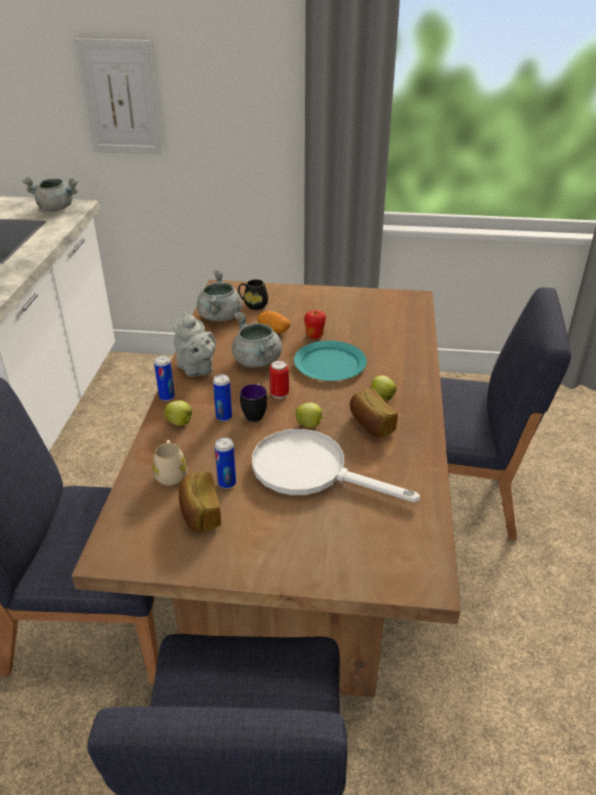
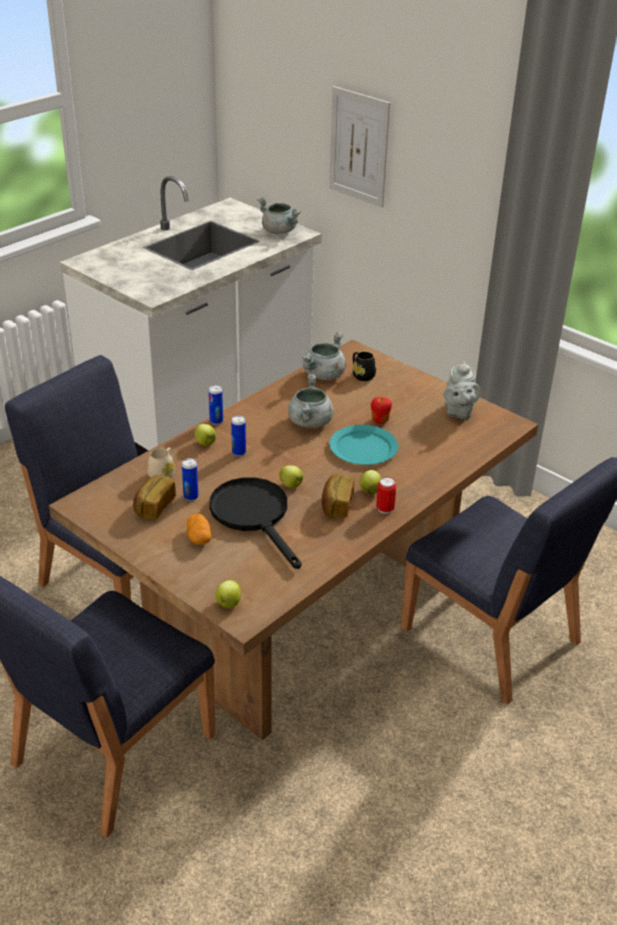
camera: 35 degrees right, 0 degrees up
grey teapot [174,313,216,377] -> grey teapot moved to [444,361,480,419]
mug [240,384,267,422] -> none
white frying pan [252,429,420,502] -> black frying pan [209,477,302,569]
potato [257,311,291,333] -> potato moved to [187,514,211,545]
can [269,360,289,399] -> can moved to [376,477,397,514]
none -> apple [215,580,241,608]

